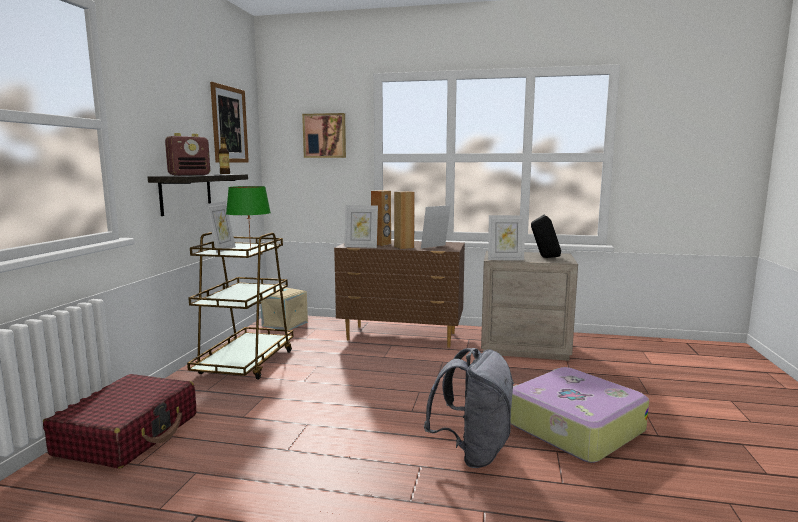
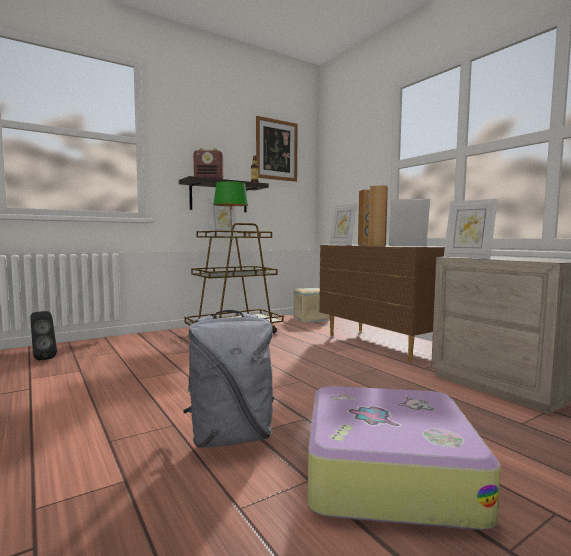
camera: 45 degrees right, 5 degrees down
red suitcase [43,374,196,469] -> none
picture [302,113,346,158] -> none
black speaker [531,215,561,258] -> black speaker moved to [30,311,57,361]

